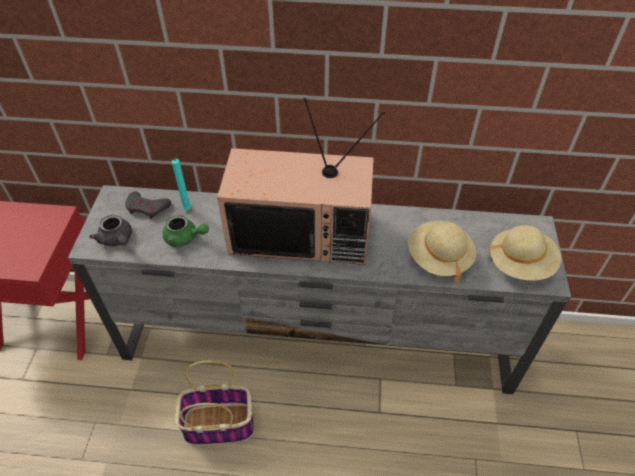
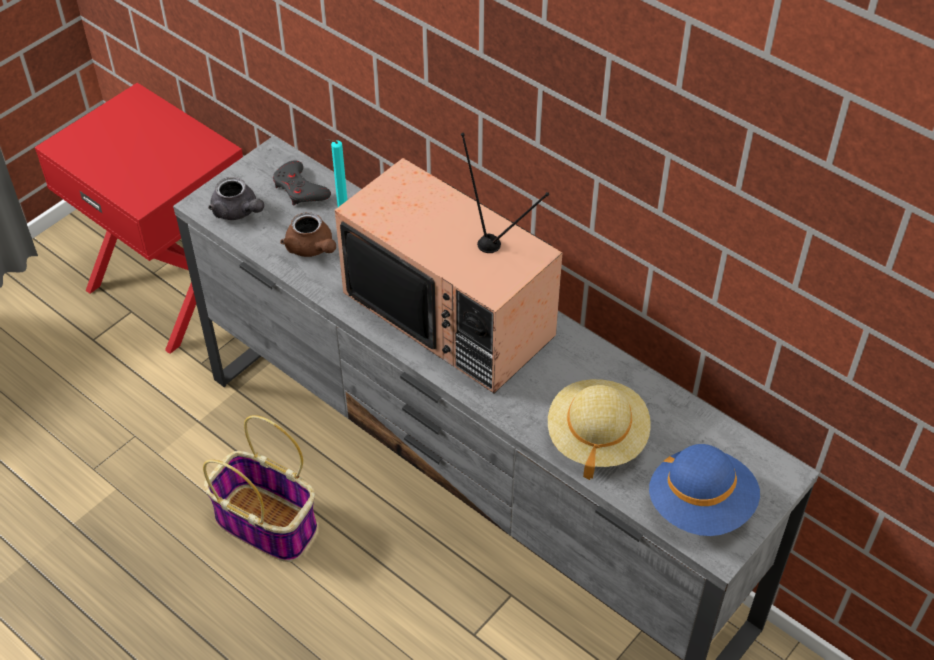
camera: 35 degrees right, 0 degrees up
grey teapot [89,215,132,246] -> grey teapot turned 45 degrees counterclockwise [208,177,264,220]
green teapot [163,215,209,247] -> brown teapot [280,212,336,257]
beige hat [487,225,561,280] -> blue hat [649,444,760,536]

